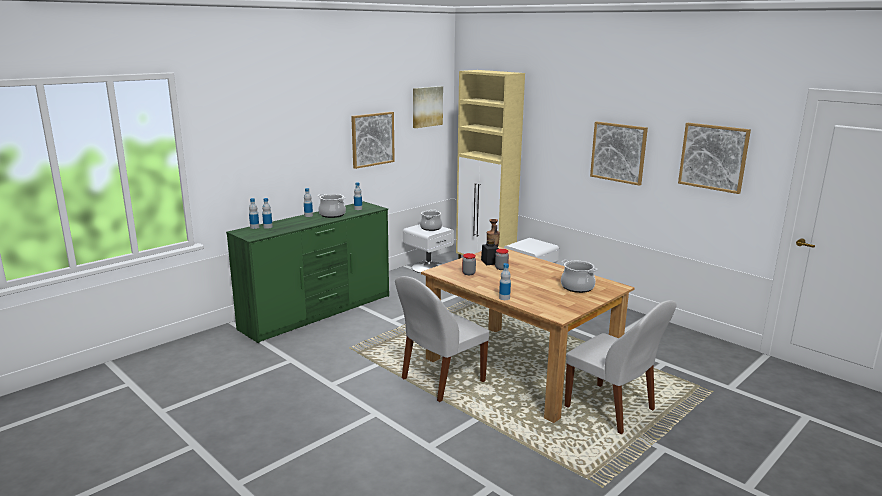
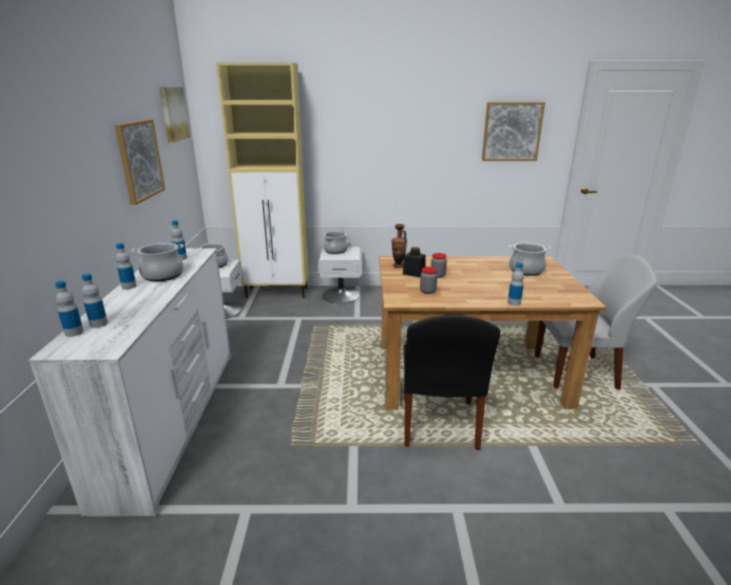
camera: 45 degrees left, 5 degrees up
green dresser [226,201,389,343] -> white dresser [29,248,231,517]
white chair [395,276,489,402] -> black chair [404,315,501,450]
picture [590,122,648,186] -> none
none -> cooking pot [323,230,348,254]

